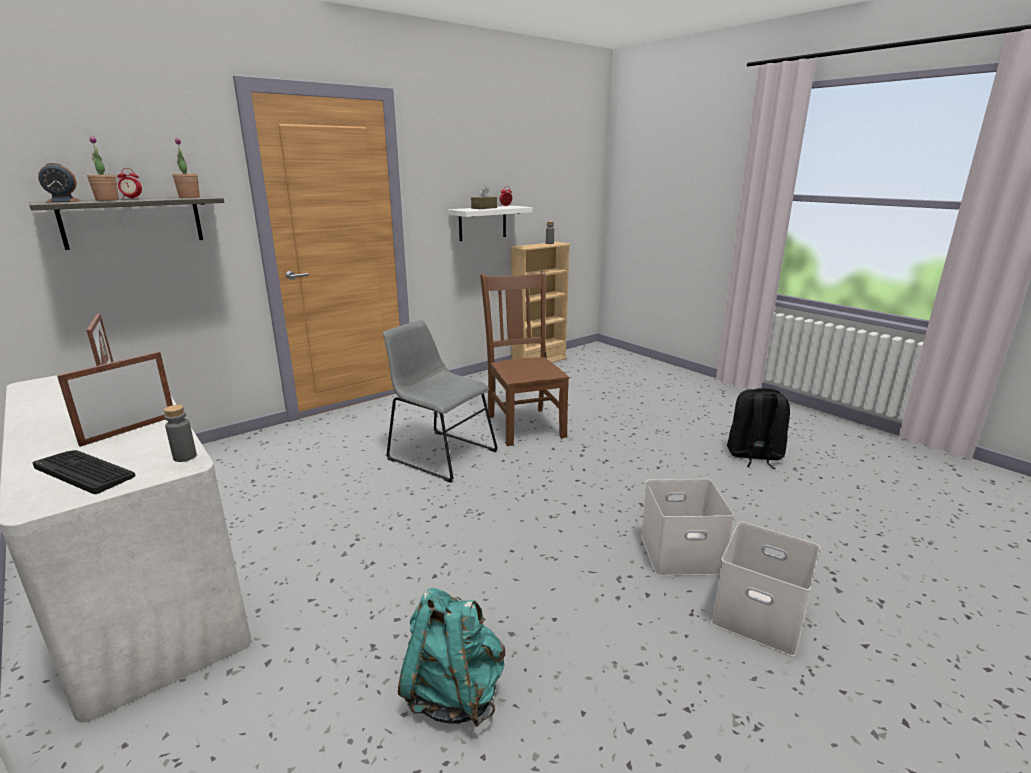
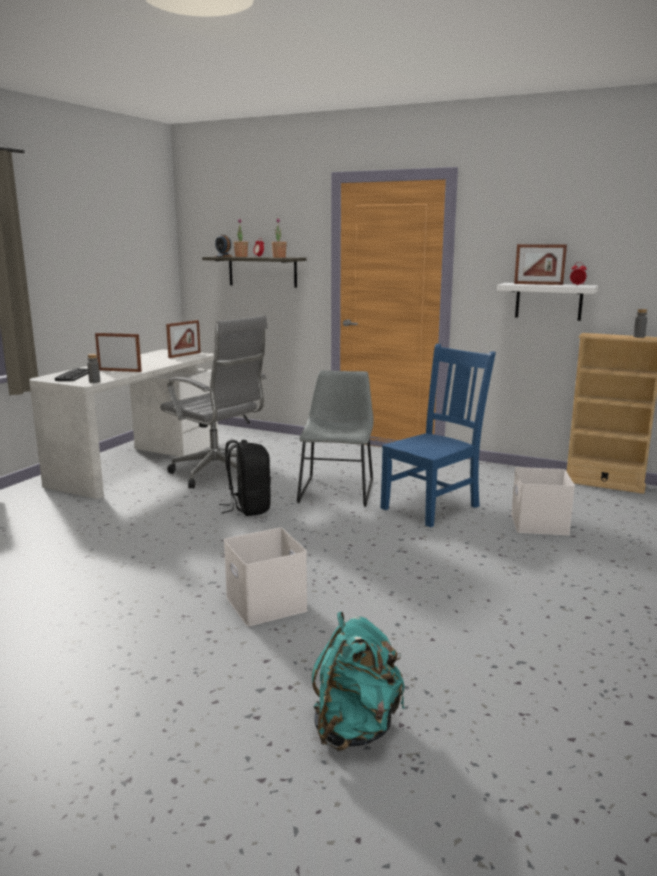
camera: 65 degrees right, 5 degrees down
turquoise backpack [398,588,505,727] -> turquoise backpack moved to [312,612,405,751]
brown tissue box [471,186,497,209] -> picture frame [514,244,567,285]
brown chair [480,271,569,446] -> blue chair [381,344,496,528]
white storage box [711,522,820,657] -> white storage box moved to [511,467,575,535]
black backpack [727,388,790,469] -> black backpack moved to [219,440,271,516]
none -> grey office chair [160,315,268,489]

